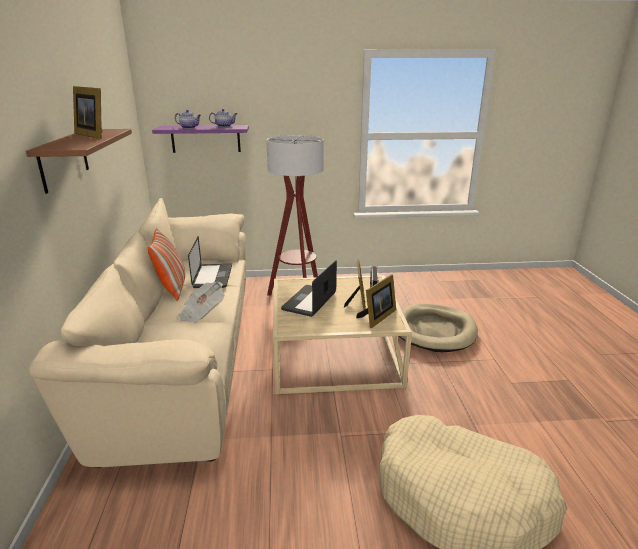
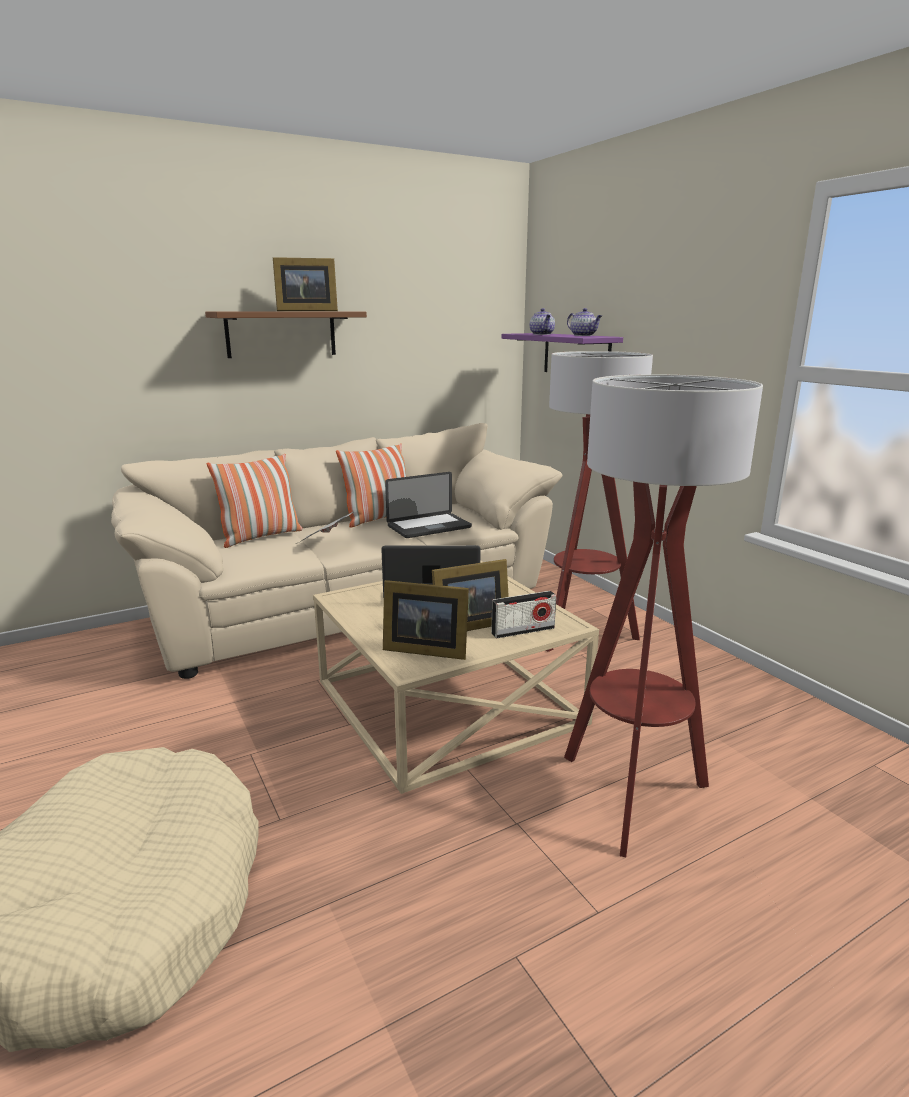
camera: 65 degrees right, 5 degrees down
picture frame [73,86,103,139] -> picture frame turned 120 degrees counterclockwise [273,257,338,311]
beige dog bed [399,304,478,352] -> floor lamp [564,374,763,858]
none -> pillow [207,454,303,548]

